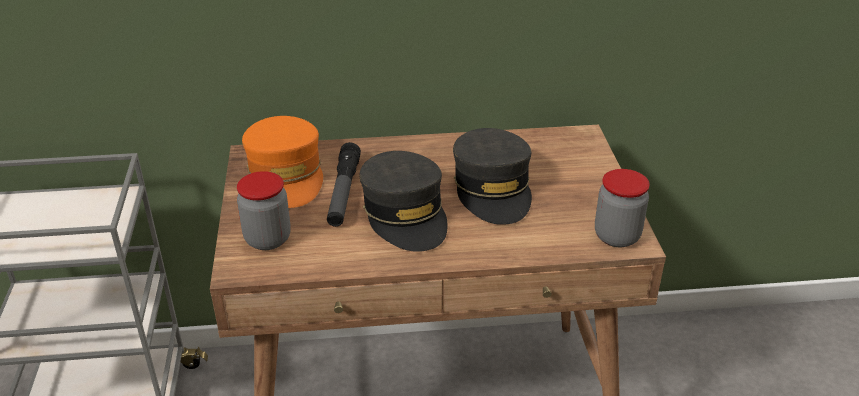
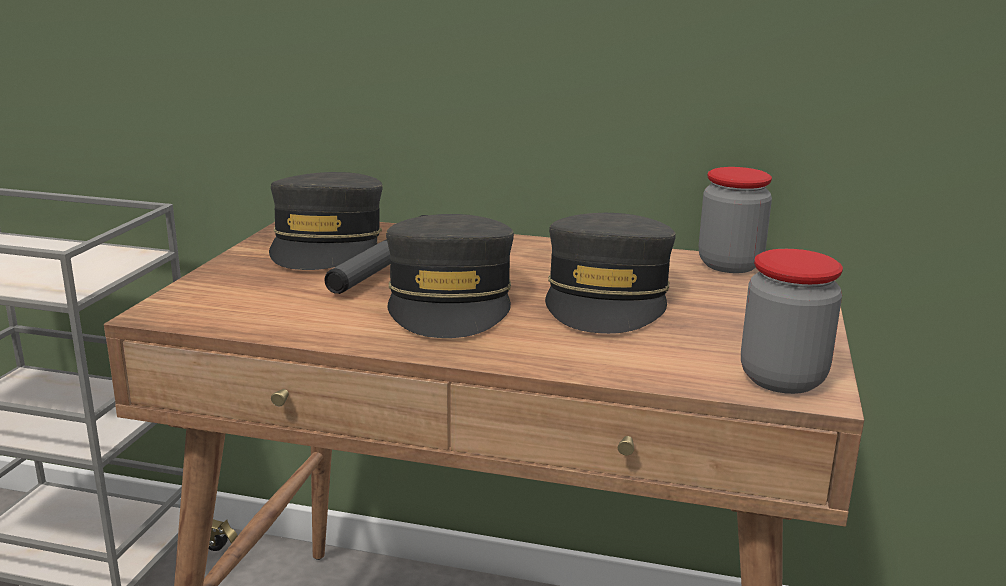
camera: 20 degrees right, 15 degrees down
jar [237,171,291,250] -> jar moved to [699,167,772,273]
orange cap [242,116,323,208] -> grey cap [269,172,383,270]

